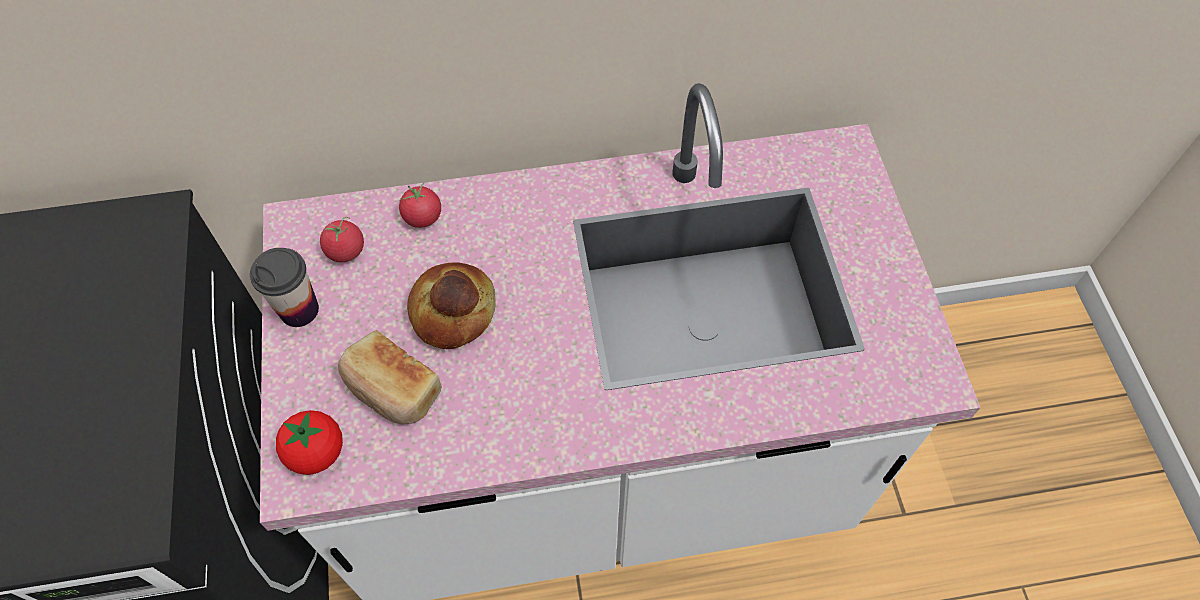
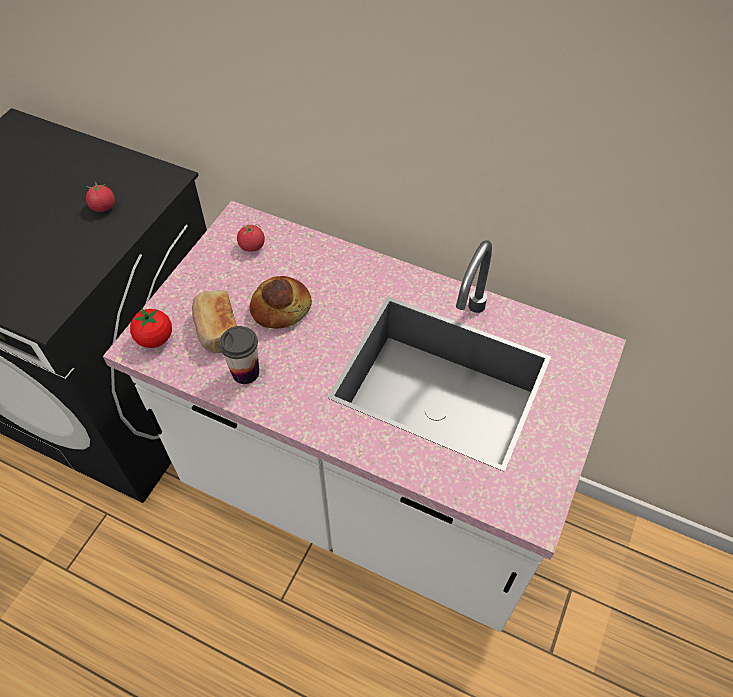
camera: 35 degrees right, 5 degrees down
cup [250,248,319,327] -> cup moved to [219,326,259,384]
tomato [399,183,441,228] -> tomato moved to [86,181,115,212]

